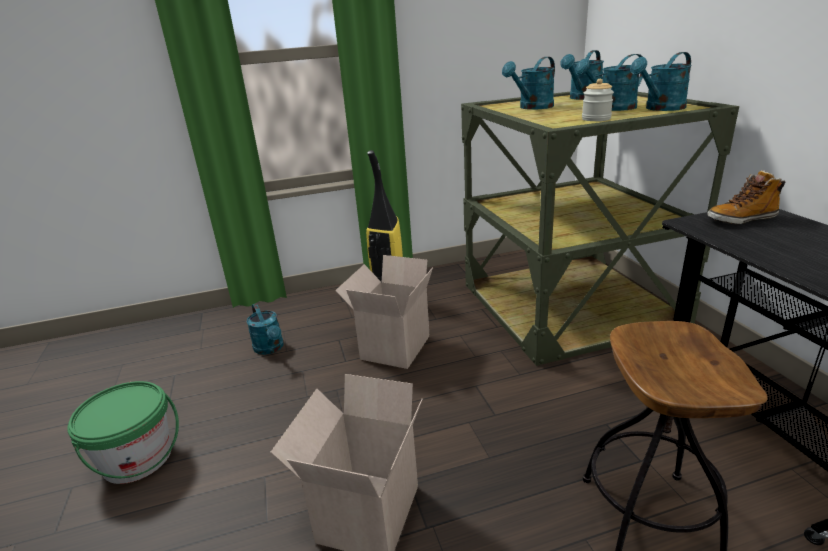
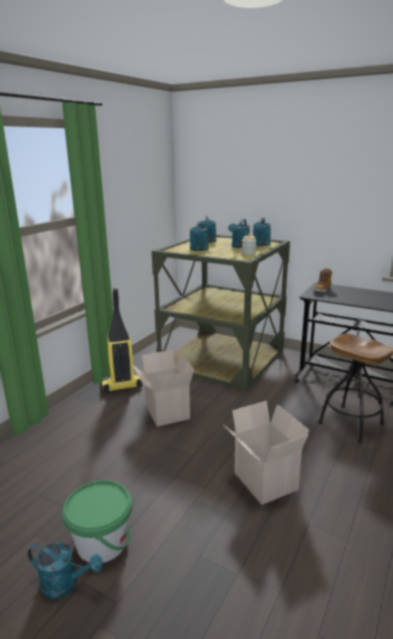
camera: 45 degrees left, 5 degrees down
turquoise watering can [247,303,284,355] -> turquoise watering can moved to [28,542,103,599]

